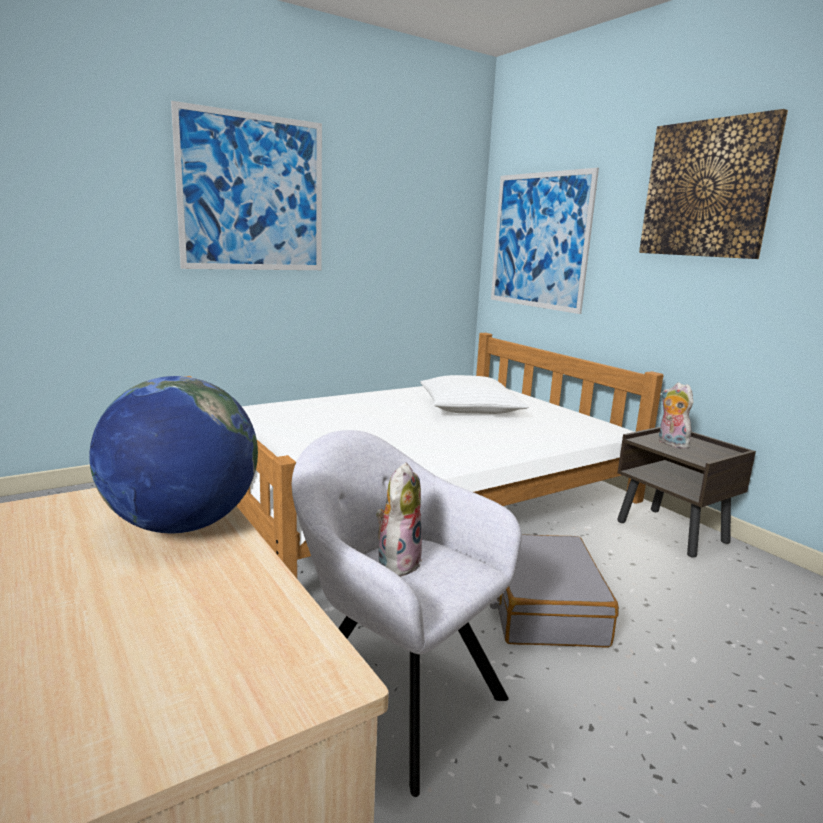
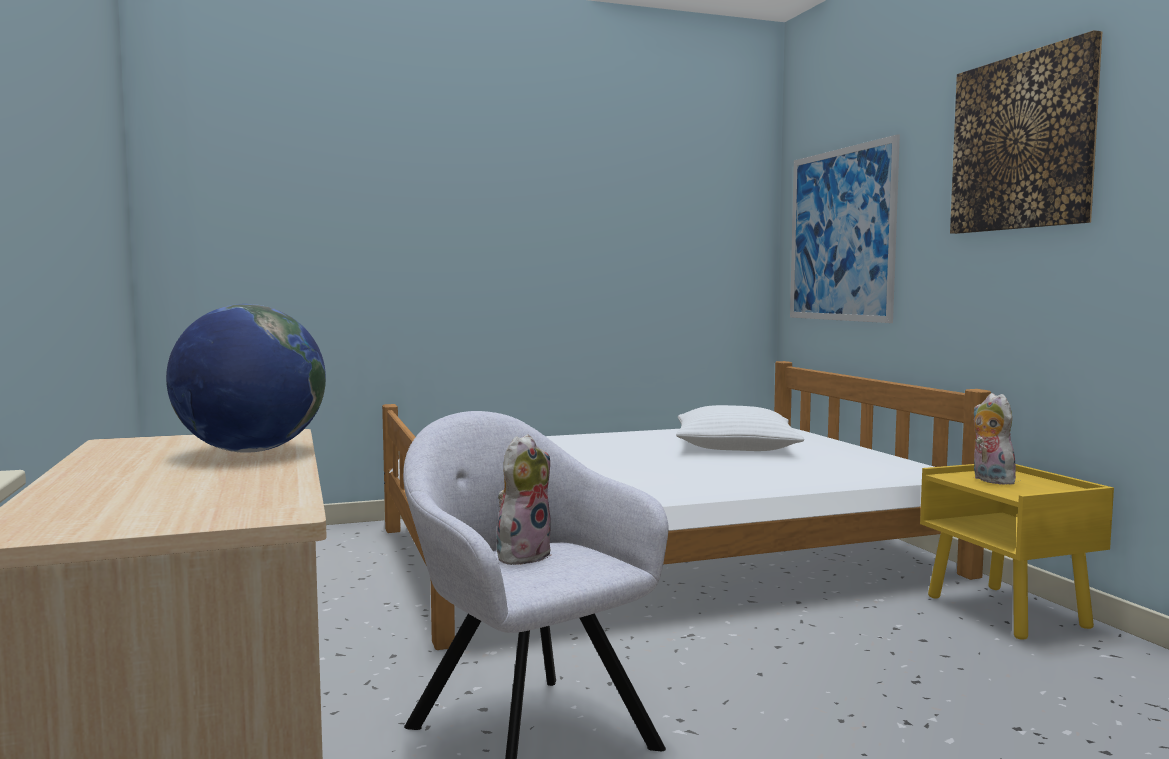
camera: 15 degrees right, 10 degrees down
picture [171,101,322,270] -> none
grey suitcase [490,534,619,647] -> none
brown nightstand [617,427,756,557] -> yellow nightstand [920,464,1114,639]

